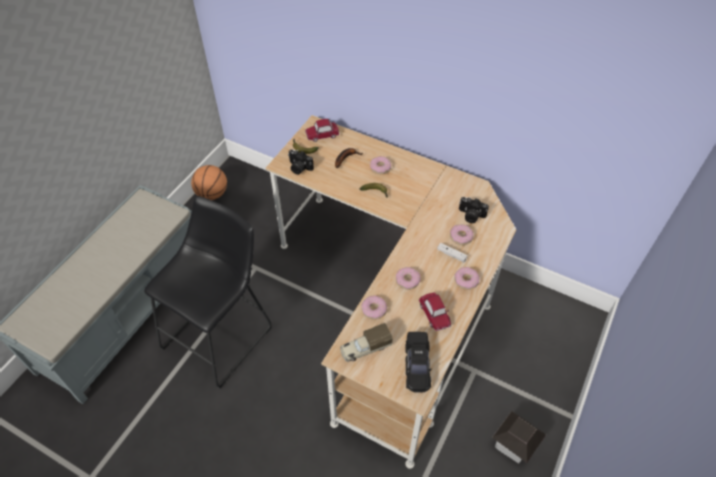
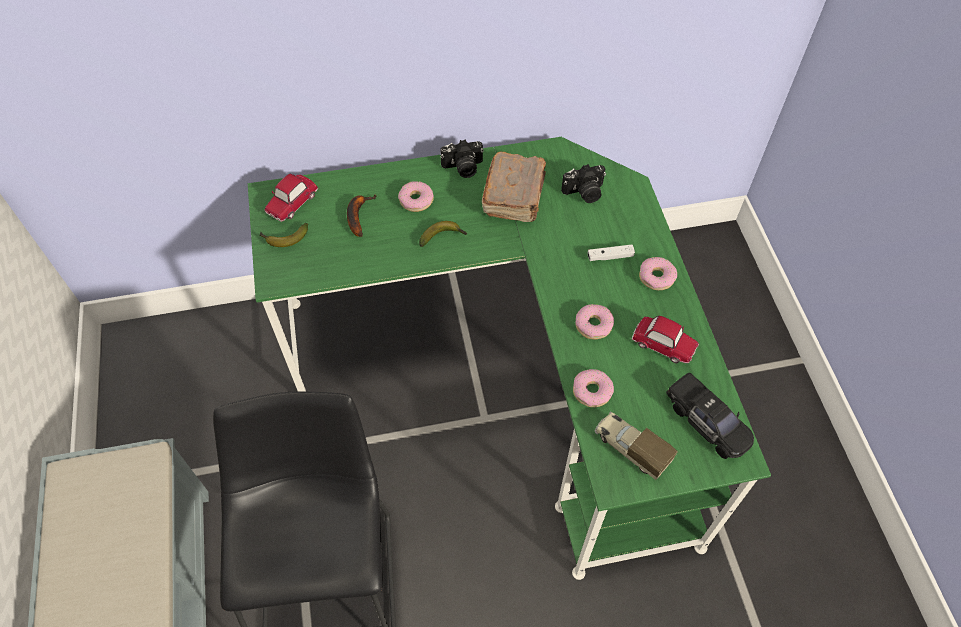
camera: 40 degrees left, 5 degrees up
basketball [191,165,227,200] -> none
beige desk [266,115,516,469] -> green desk [248,137,771,580]
camera [288,149,314,175] -> camera moved to [440,139,484,178]
toy truck [340,323,393,362] -> toy truck turned 105 degrees clockwise [595,411,678,480]
donut [450,224,473,245] -> none
toy house [492,411,546,463] -> none
none -> brown book [482,151,546,222]

